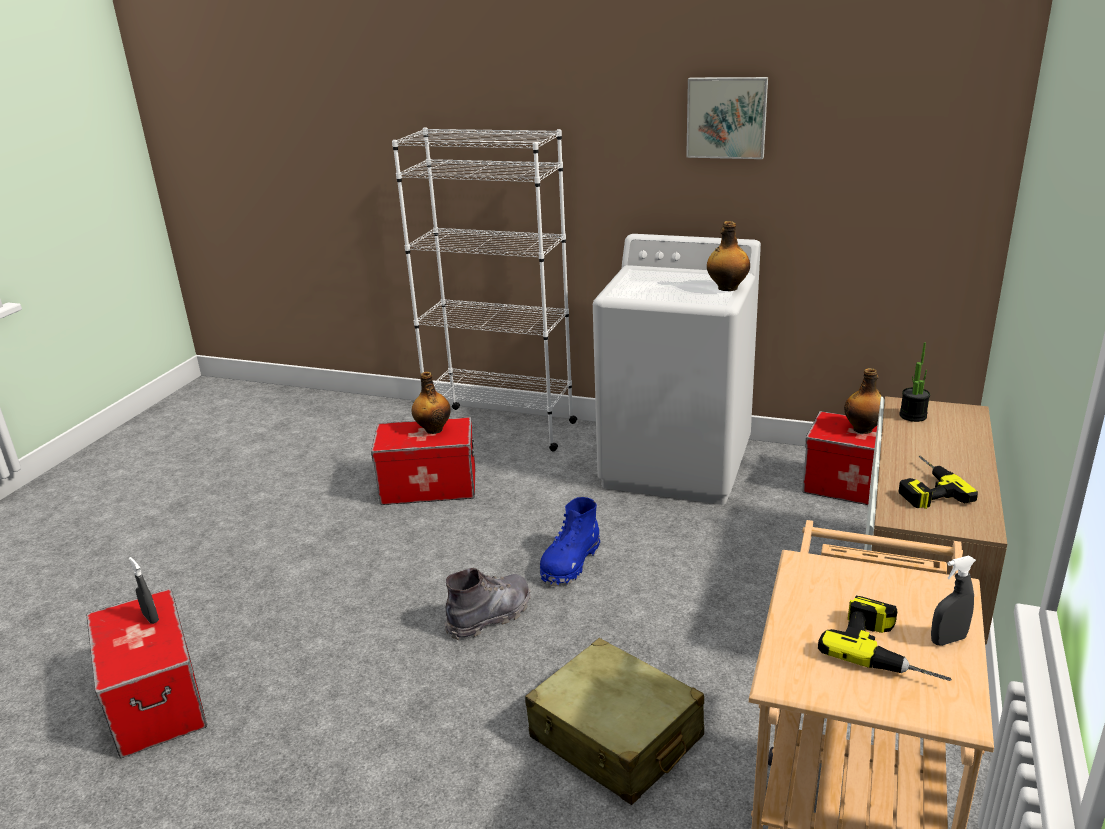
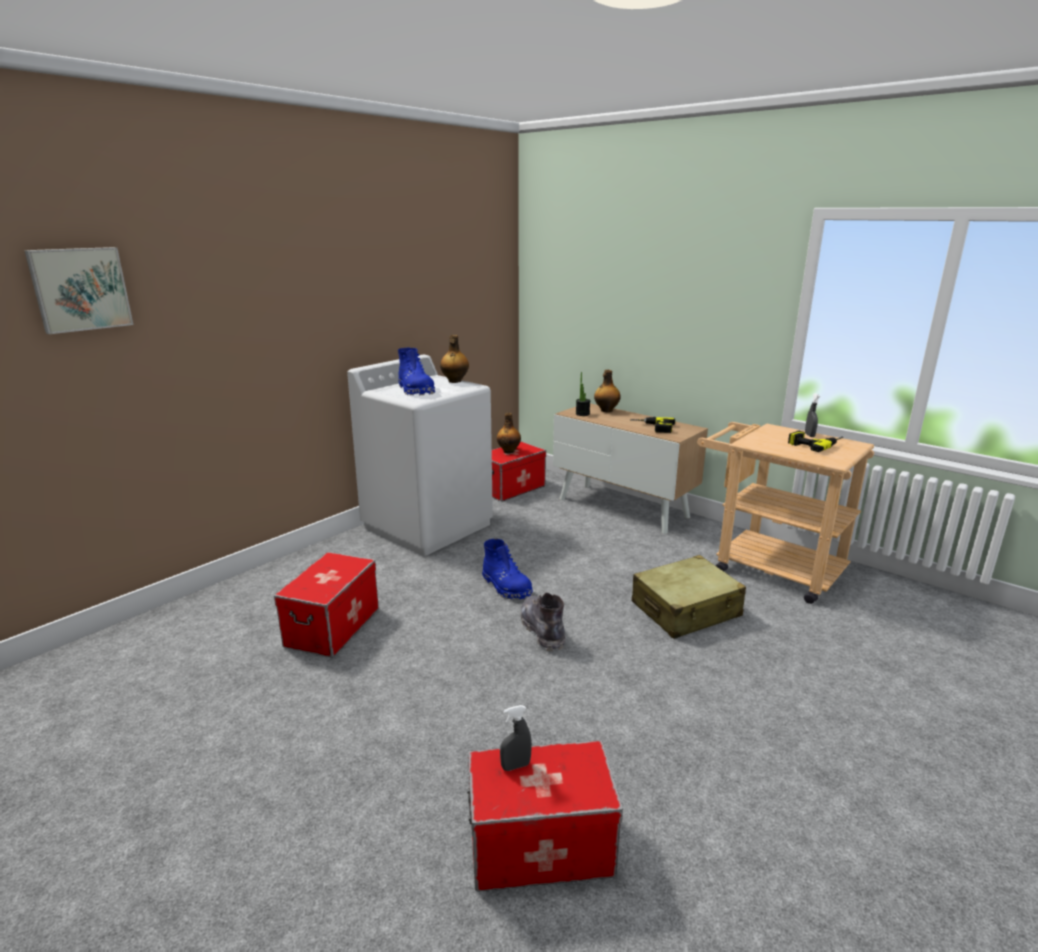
camera: 70 degrees left, 5 degrees down
white bookcase [392,127,577,452] -> none
bottle [412,372,451,434] -> bottle moved to [594,370,621,412]
picture [686,77,768,159] -> picture moved to [24,247,133,334]
none -> blue boot [398,347,435,395]

